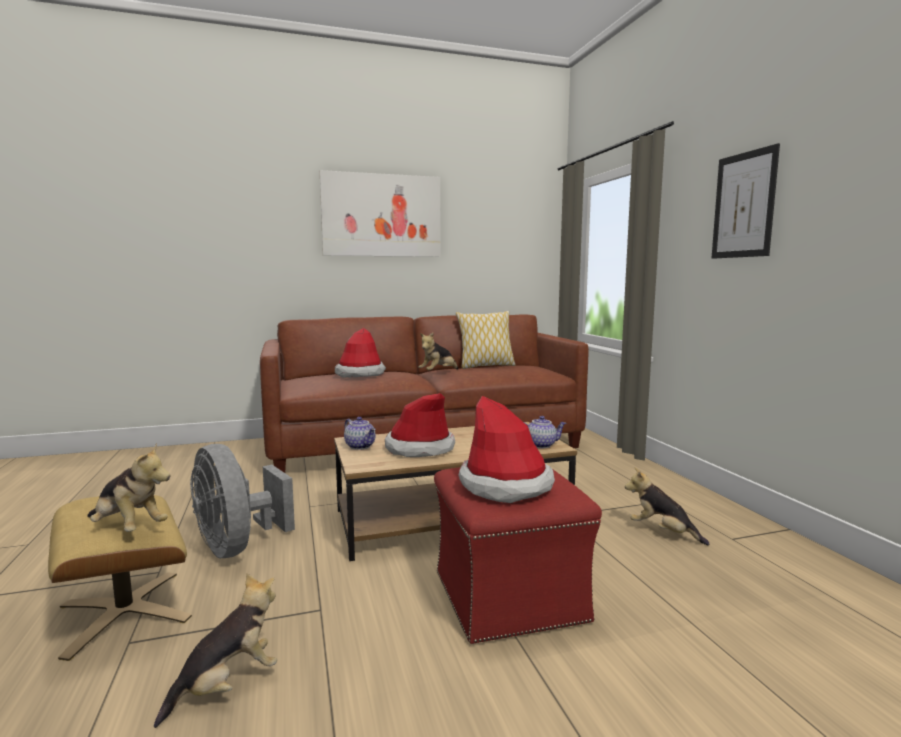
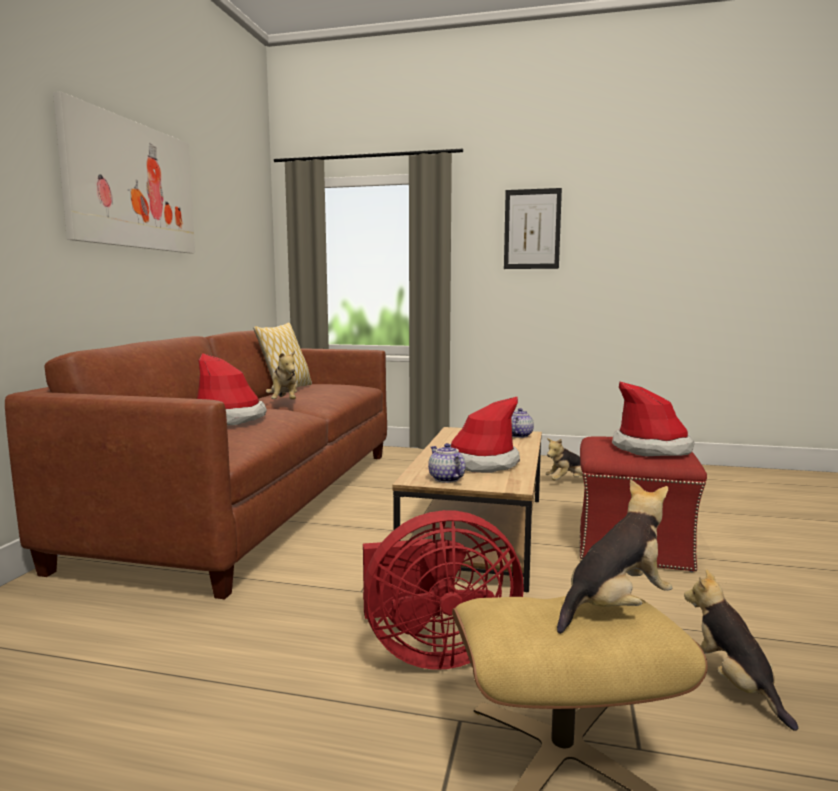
camera: 60 degrees left, 0 degrees up
grey fan [190,444,295,558] -> red fan [363,510,524,670]
teapot [344,417,376,450] -> teapot turned 105 degrees counterclockwise [428,443,466,483]

